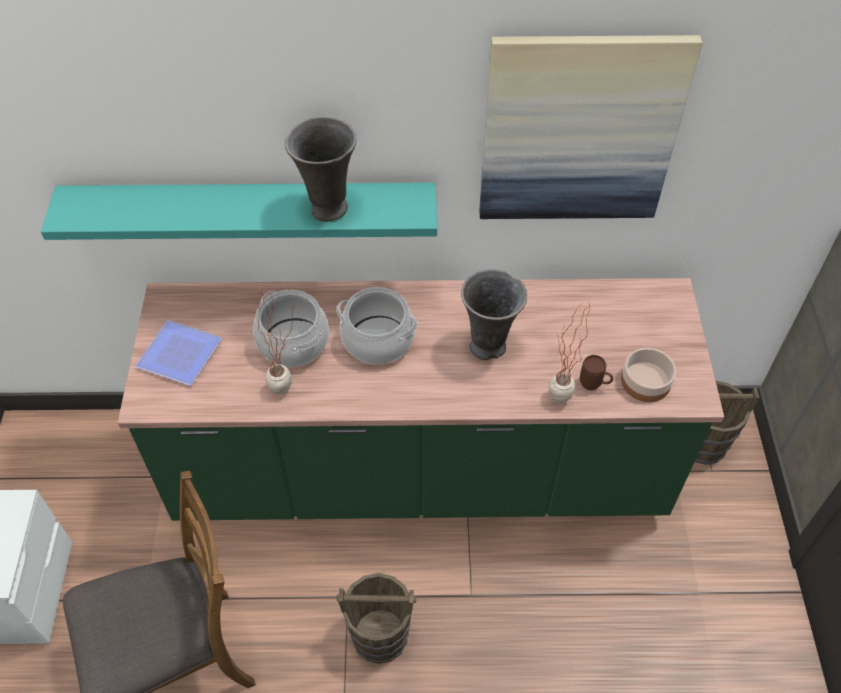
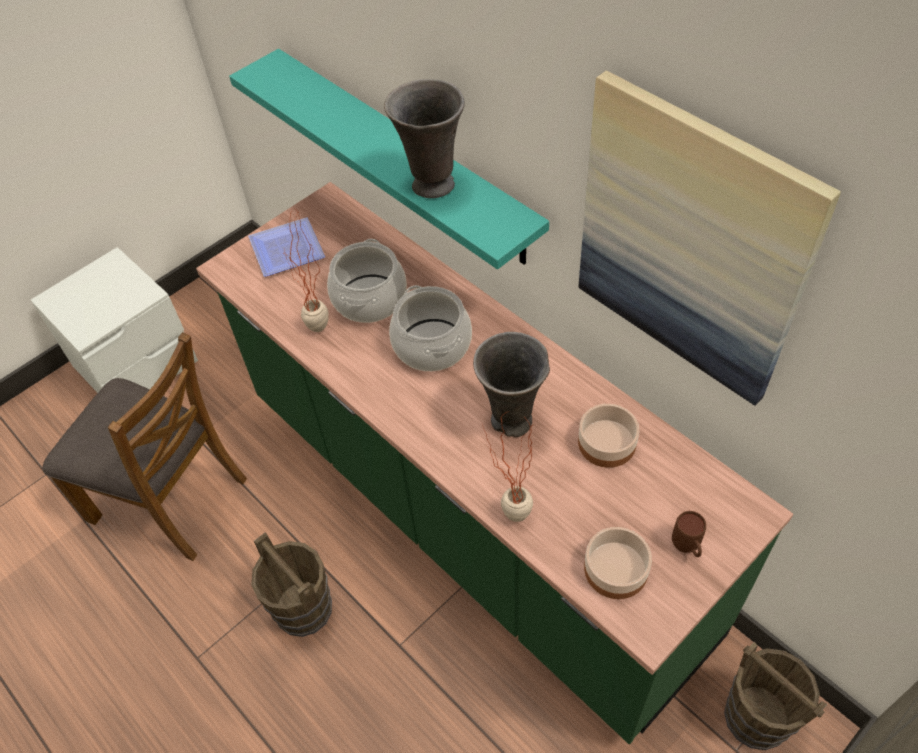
camera: 50 degrees right, 0 degrees up
brown mug [580,355,613,390] -> brown mug moved to [672,511,706,557]
none -> bowl [578,404,639,468]

